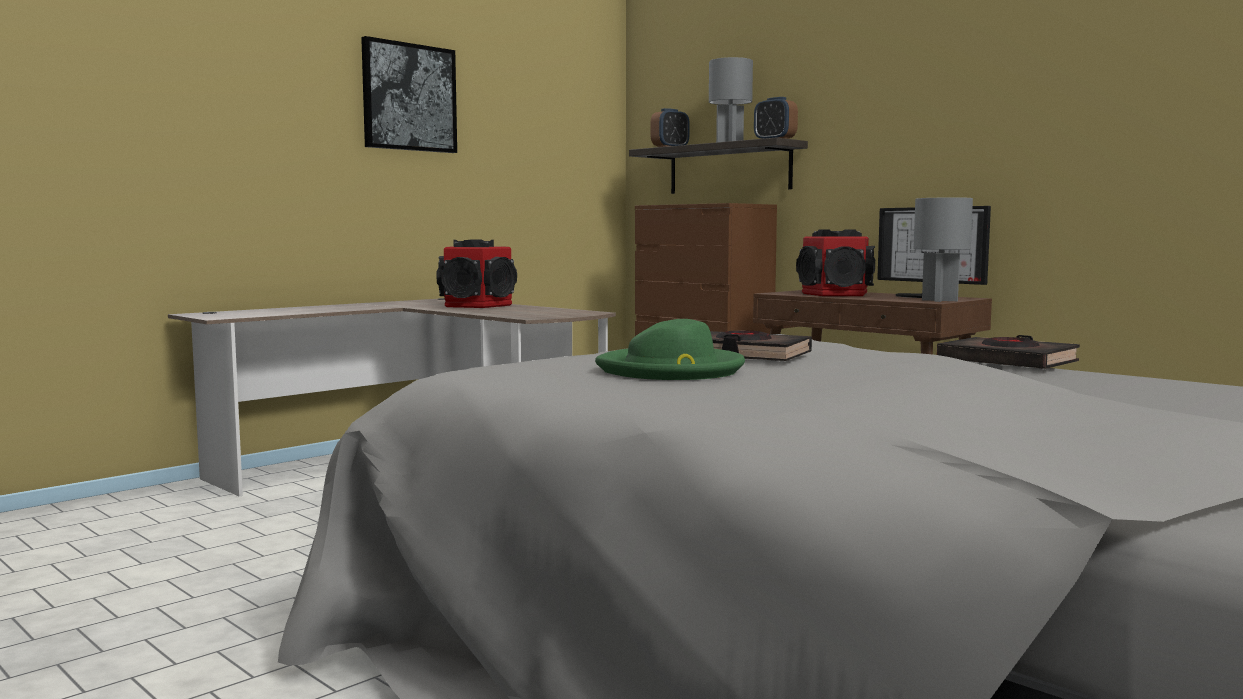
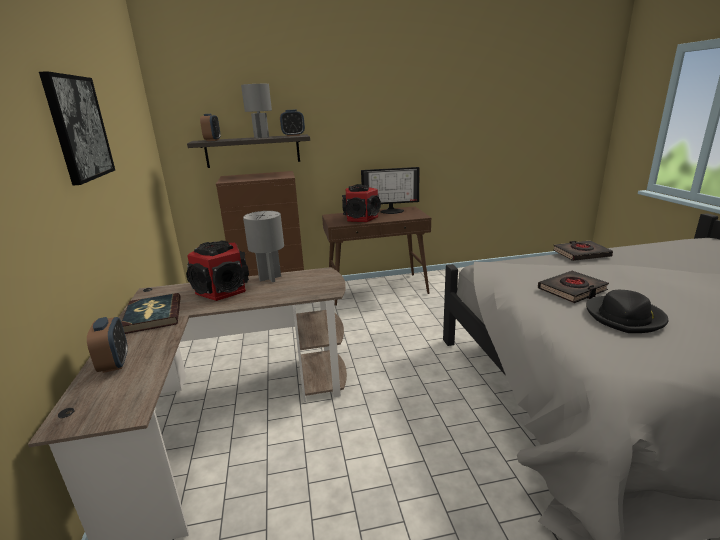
camera: 55 degrees left, 15 degrees up
green hat [595,319,745,380] -> black hat [586,290,668,333]
grey table lamp [914,197,973,302] -> grey table lamp moved to [243,211,284,282]
none -> alarm clock [87,317,128,373]
none -> book [121,293,181,334]

